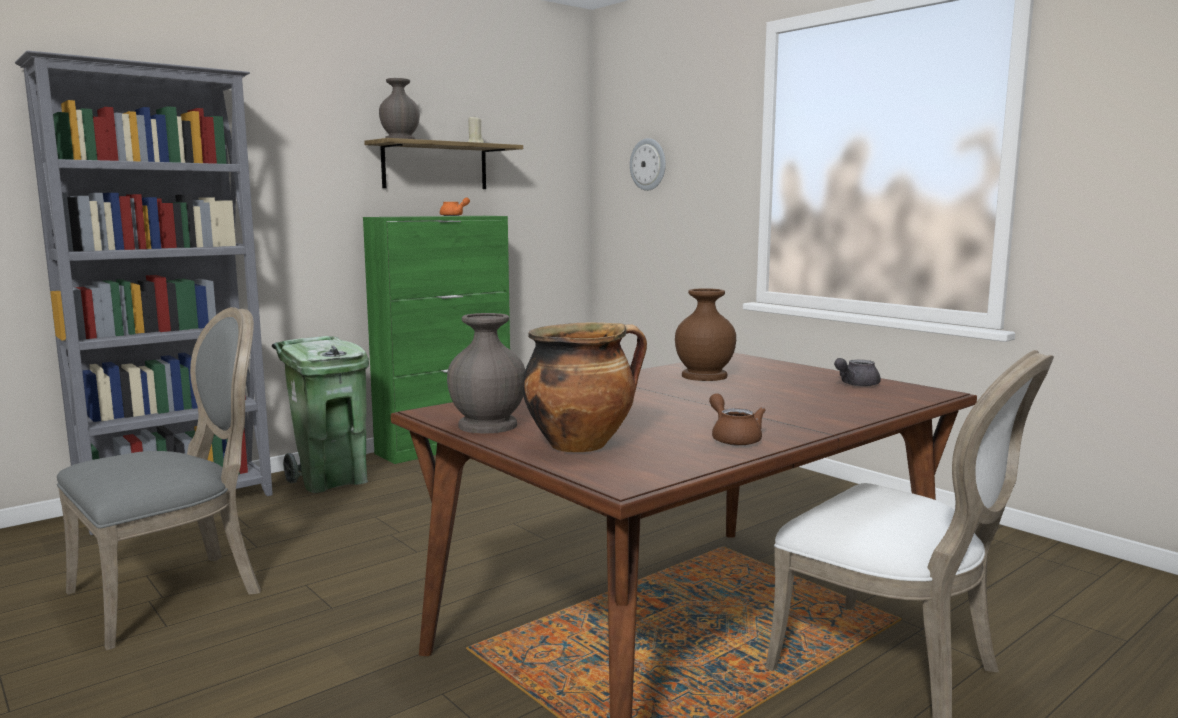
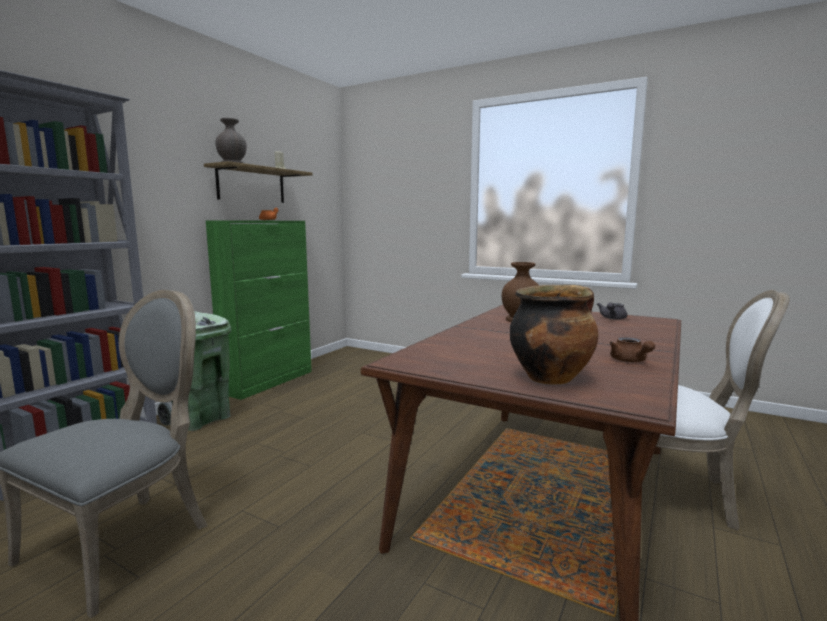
camera: 20 degrees left, 0 degrees up
grey vase [447,313,525,434] -> none
wall clock [630,138,666,191] -> none
brown teapot [709,393,765,446] -> brown teapot turned 150 degrees counterclockwise [609,337,655,362]

